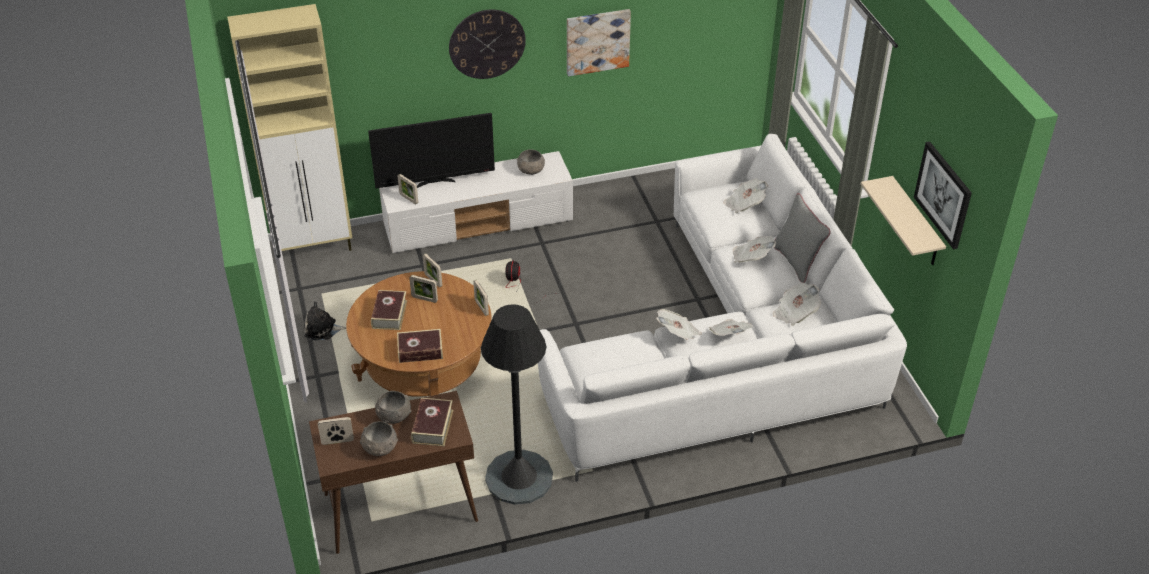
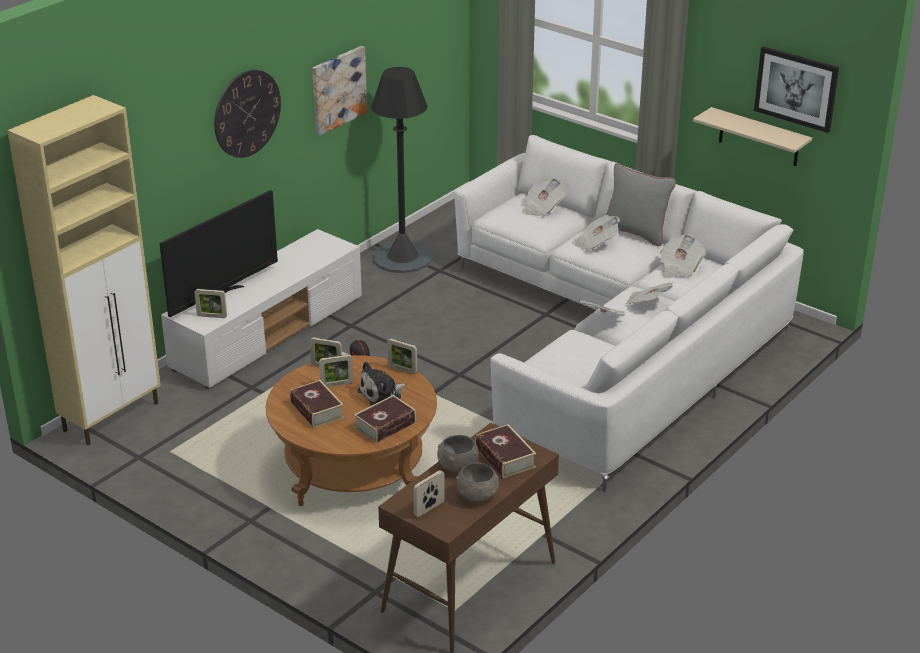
camera: 35 degrees left, 10 degrees down
plush toy [304,301,346,340] -> plush toy moved to [358,362,406,405]
black floor lamp [481,304,553,505] -> black floor lamp moved to [371,67,433,273]
grey bowl [517,149,545,175] -> none

